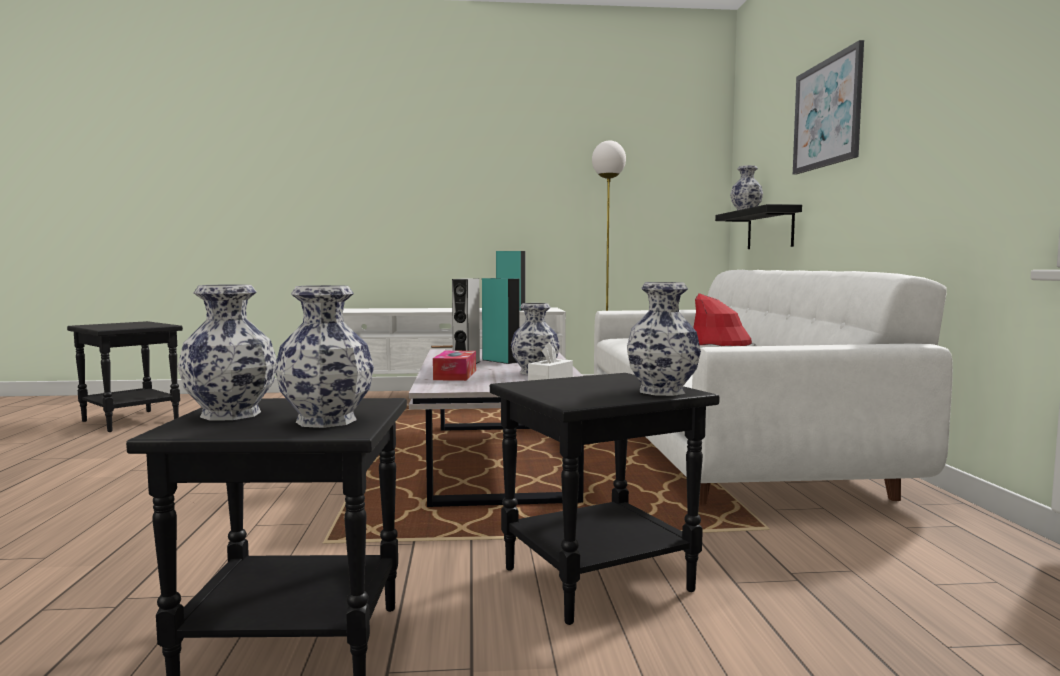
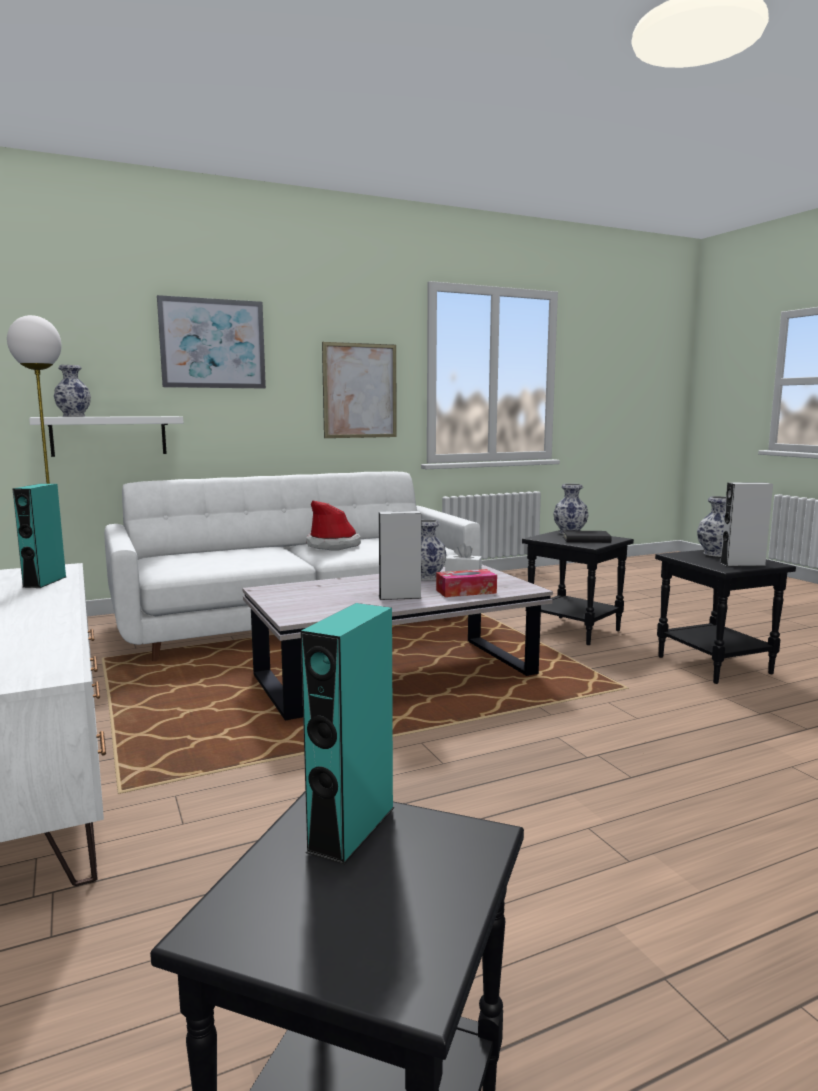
camera: 110 degrees left, 5 degrees up
vase [178,284,277,421] -> grey speaker [721,482,773,566]
turquoise speaker [482,278,520,364] -> turquoise speaker moved to [301,603,395,865]
black shelf [715,204,802,249] -> white shelf [29,416,183,457]
none -> picture [322,342,397,438]
none -> black book [563,530,611,543]

